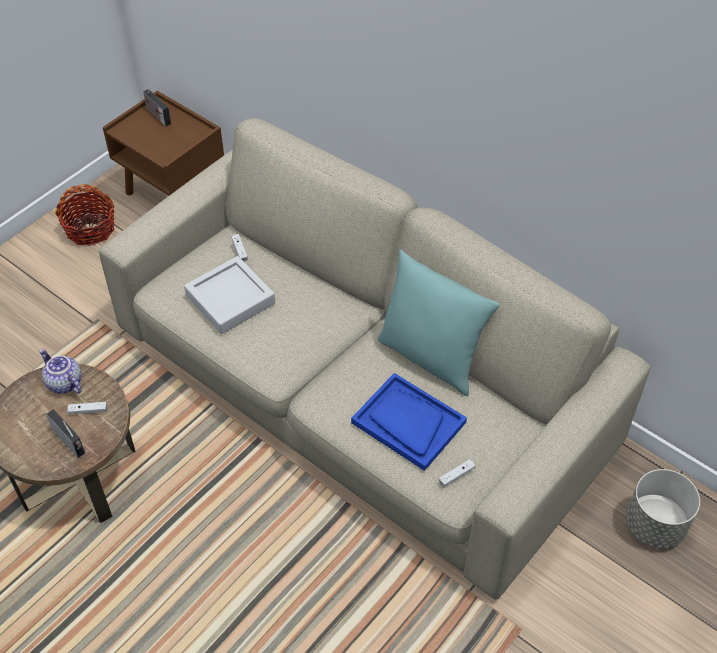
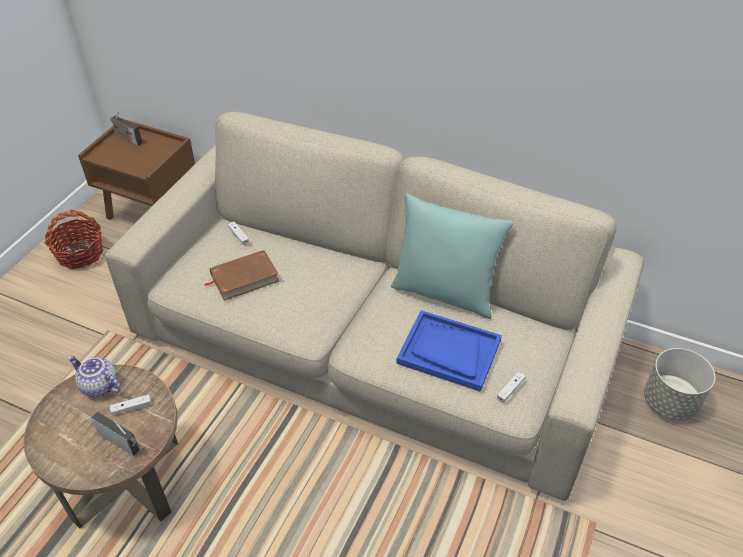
camera: 15 degrees left, 5 degrees down
grey tray [184,256,275,334] -> brown book [204,250,279,301]

